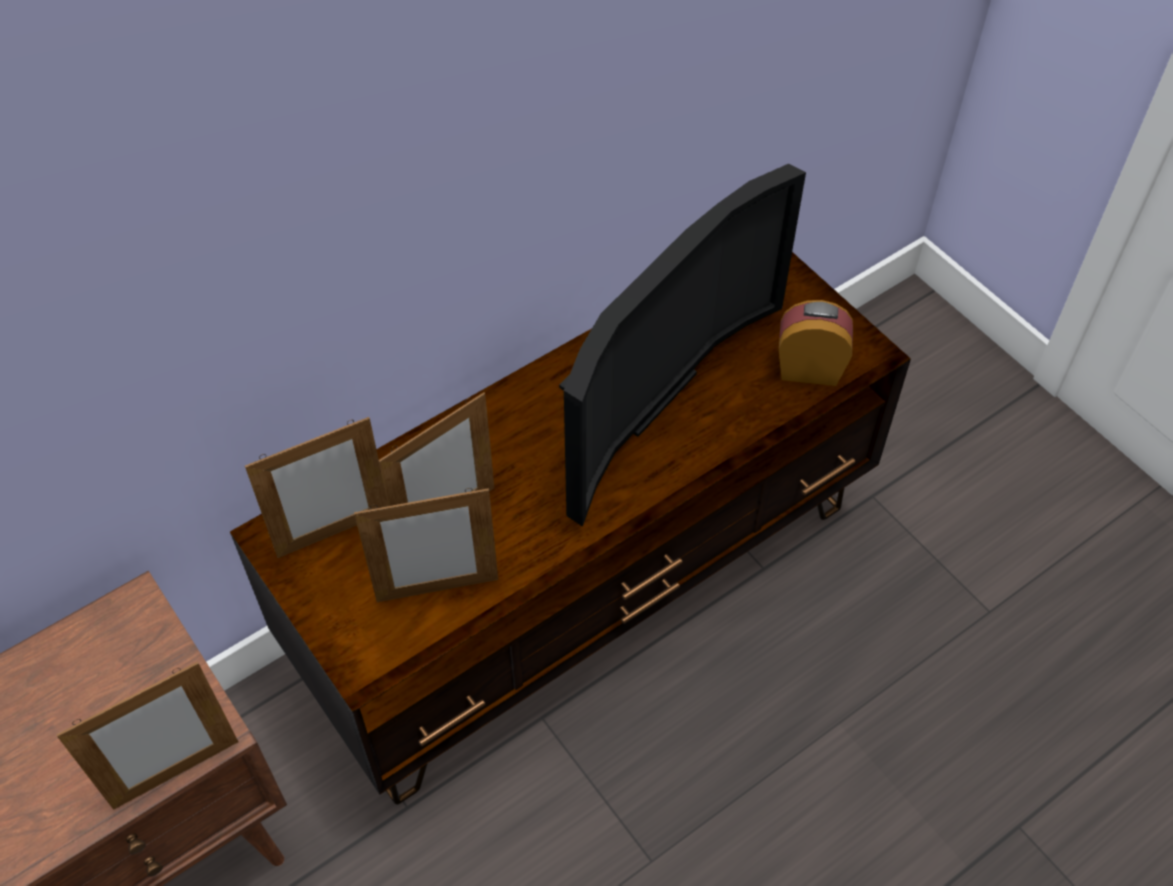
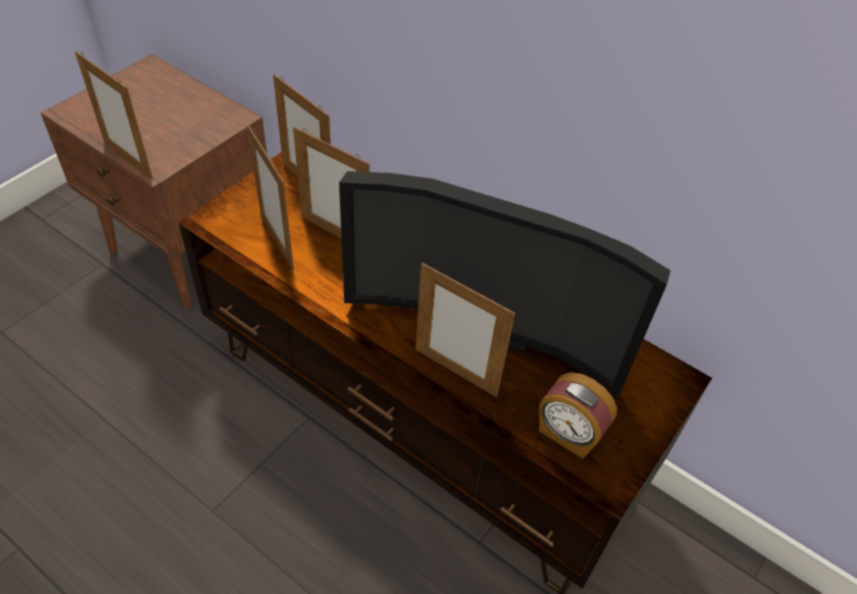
camera: 70 degrees right, 5 degrees down
alarm clock [779,300,853,386] -> alarm clock turned 135 degrees clockwise [539,372,617,459]
none -> picture frame [415,263,515,397]

